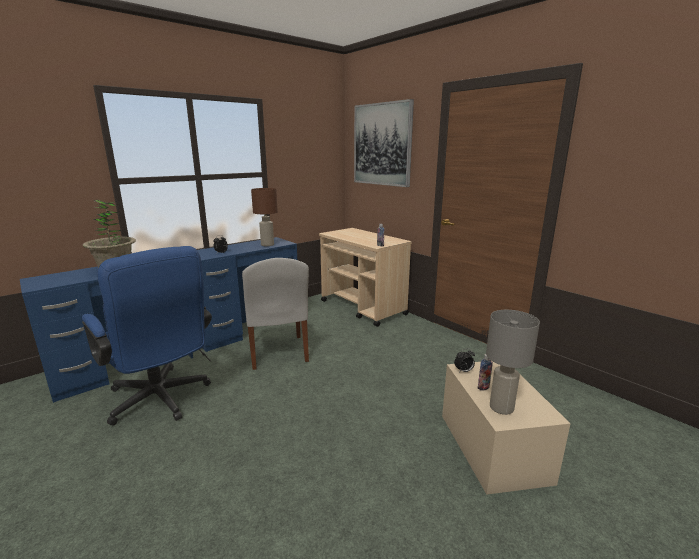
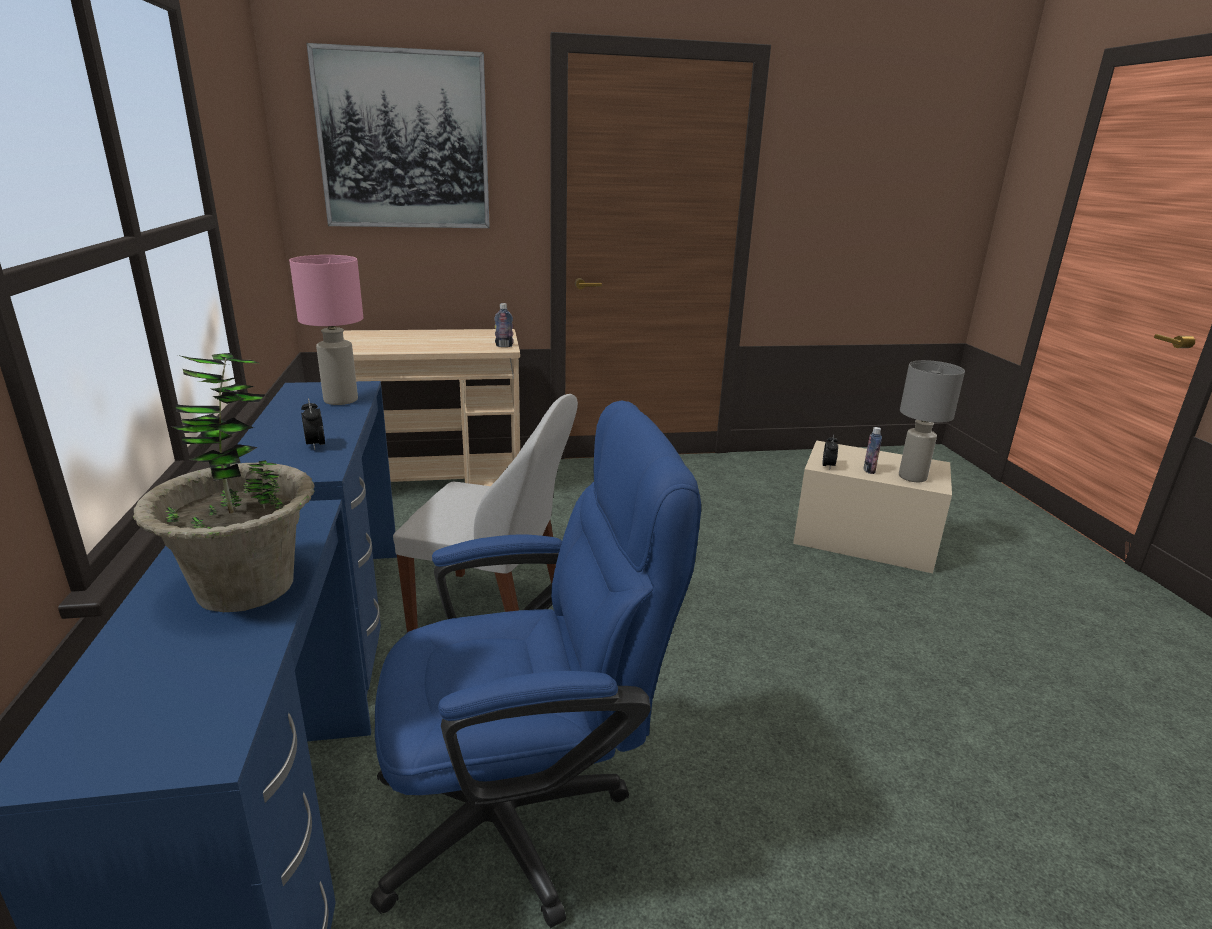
camera: 60 degrees left, 5 degrees up
brown table lamp [251,188,278,246] -> pink table lamp [289,255,363,405]

